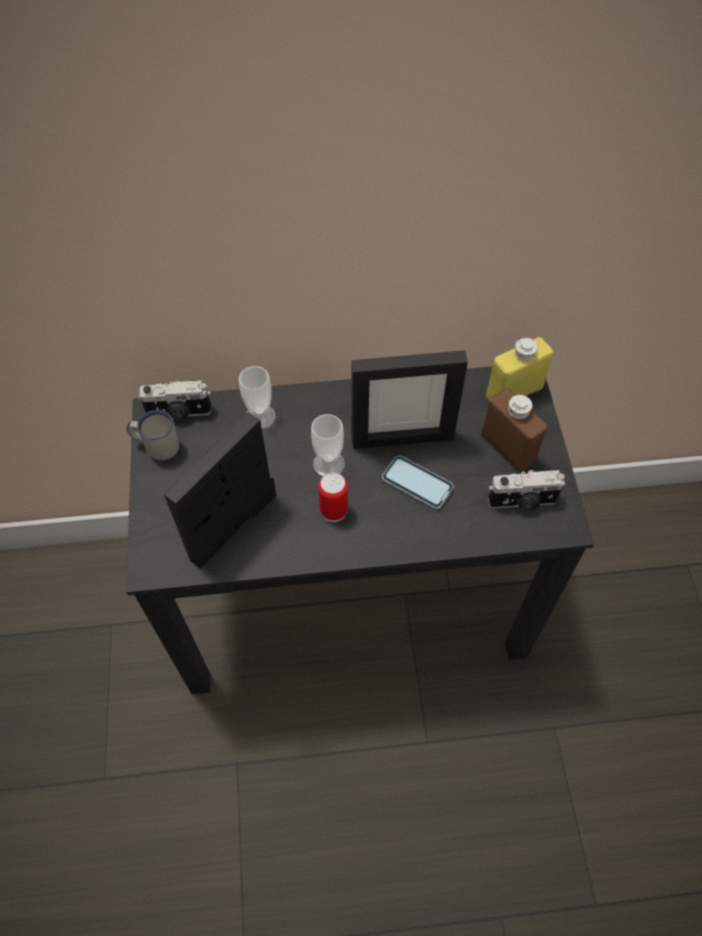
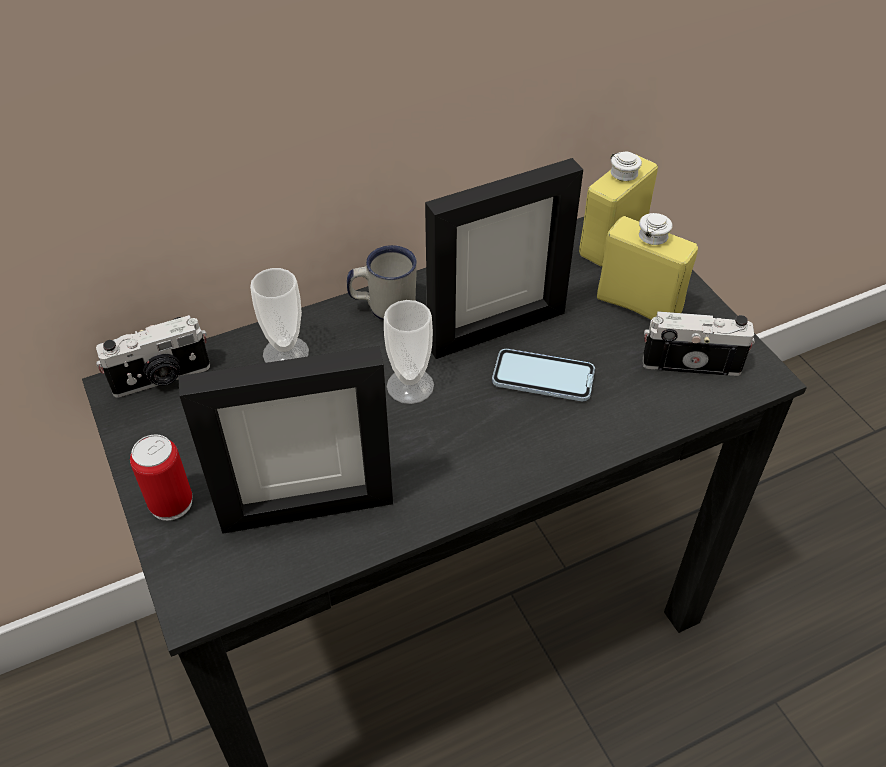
camera: 20 degrees left, 10 degrees down
white mug [127,410,179,461] -> white mug moved to [347,245,417,321]
picture frame [164,412,276,569] -> picture frame turned 120 degrees counterclockwise [178,346,393,534]
can [318,472,348,522] -> can moved to [130,435,192,521]
brown bottle [481,388,548,472] -> yellow bottle [597,213,698,320]
camera [488,470,565,511] -> camera turned 150 degrees counterclockwise [642,311,755,376]

